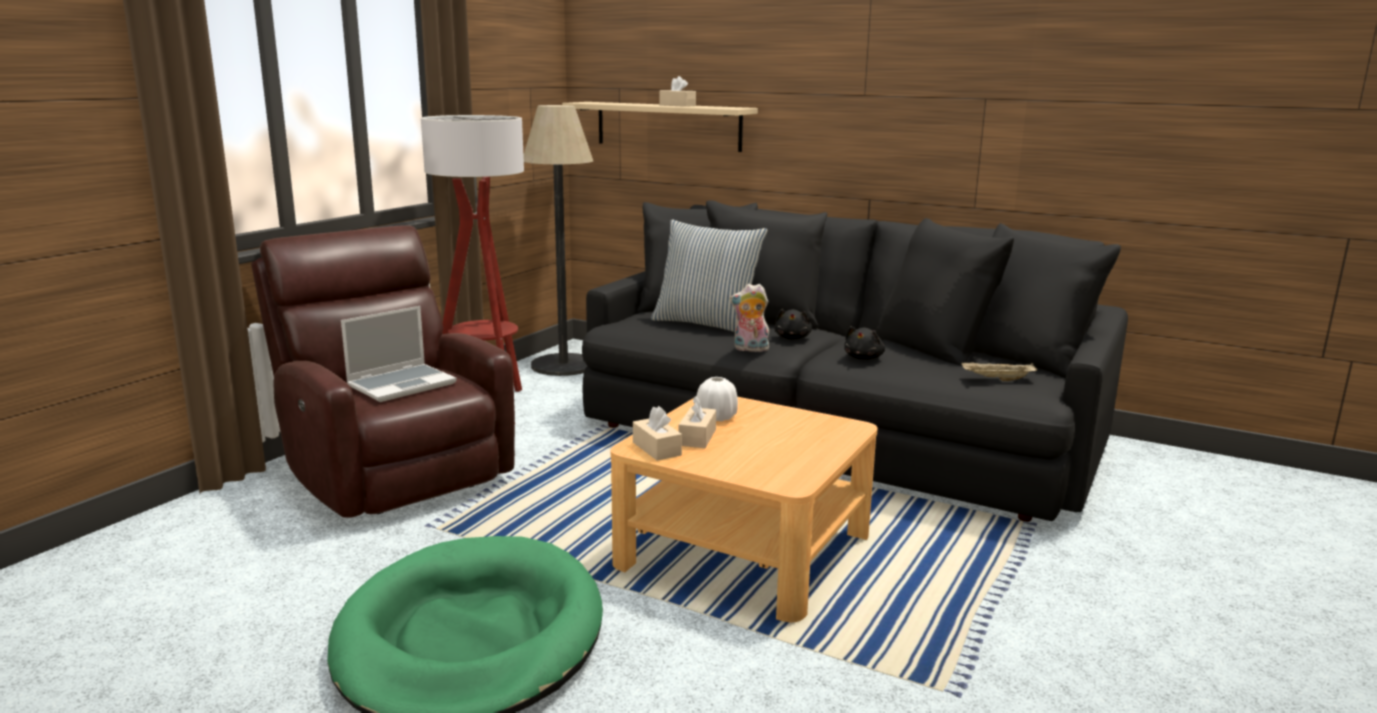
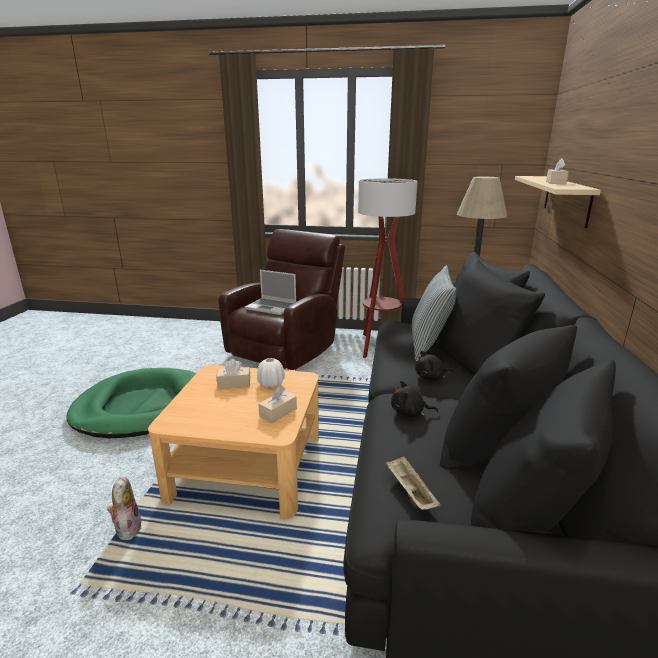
camera: 70 degrees right, 5 degrees up
beige tissue box [633,406,682,461] -> beige tissue box moved to [258,386,297,423]
plush toy [730,284,769,352] -> plush toy moved to [107,477,141,540]

